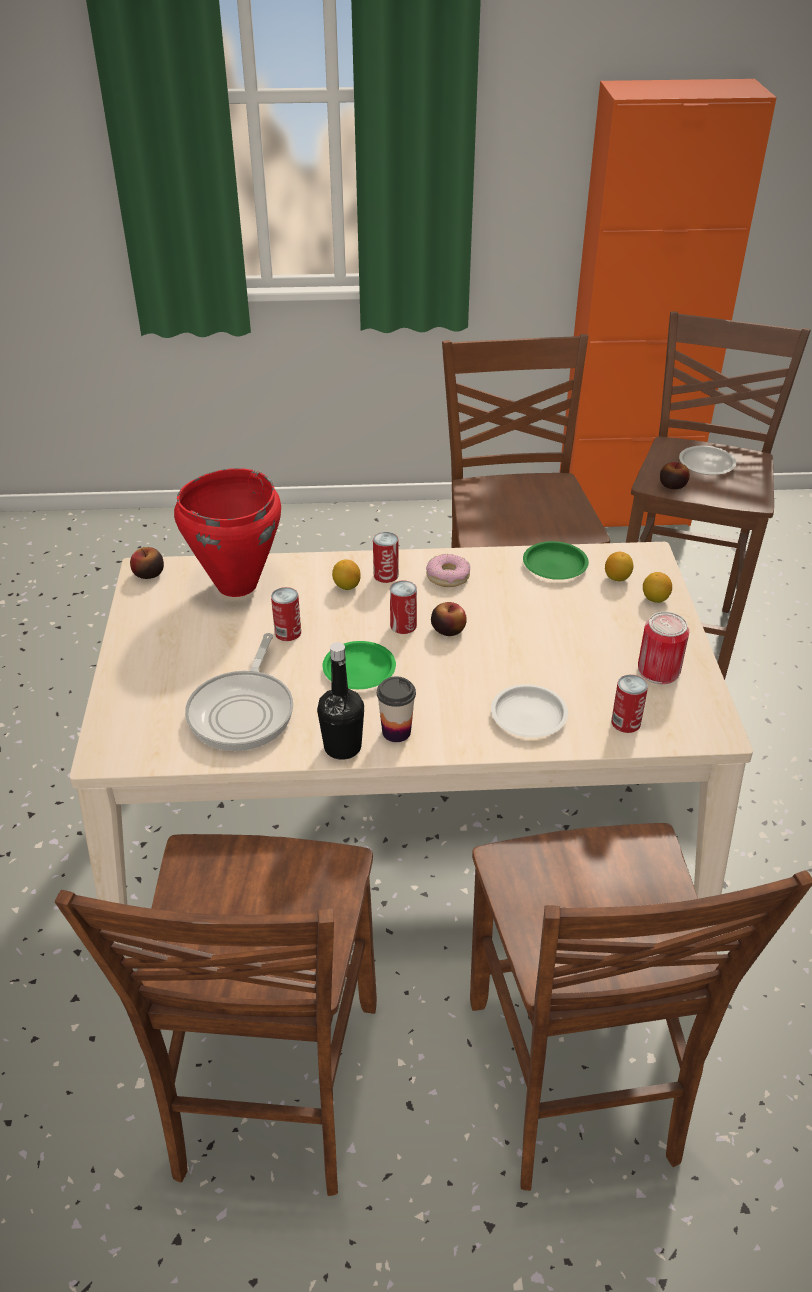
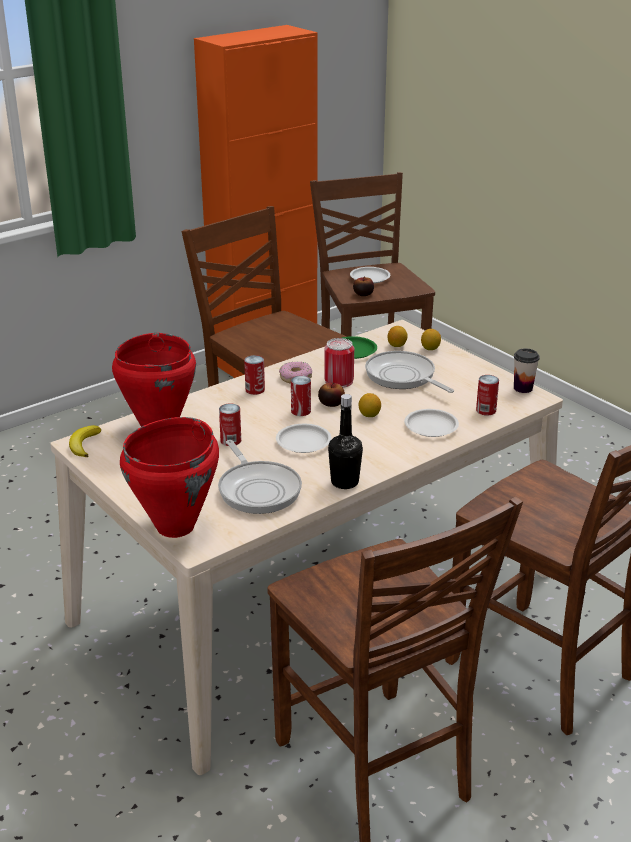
camera: 35 degrees left, 10 degrees down
apple [130,547,164,579] -> banana [69,425,101,457]
green plate [322,641,396,689] -> white plate [276,424,331,453]
lemon [332,559,361,590] -> lemon moved to [359,393,381,417]
cup [377,676,416,742] -> cup moved to [514,348,540,393]
can [638,612,689,684] -> can moved to [324,338,354,388]
none -> red cooking pot [120,417,219,538]
none -> frying pan [365,351,454,393]

